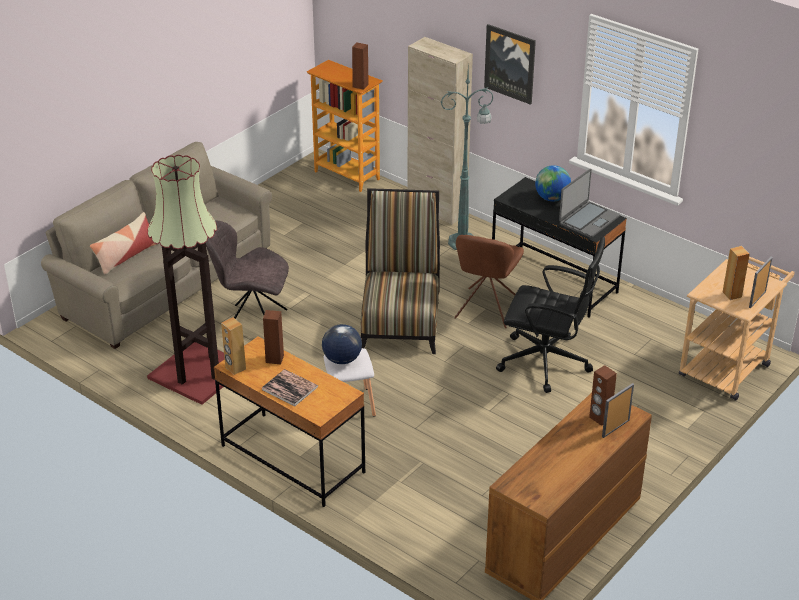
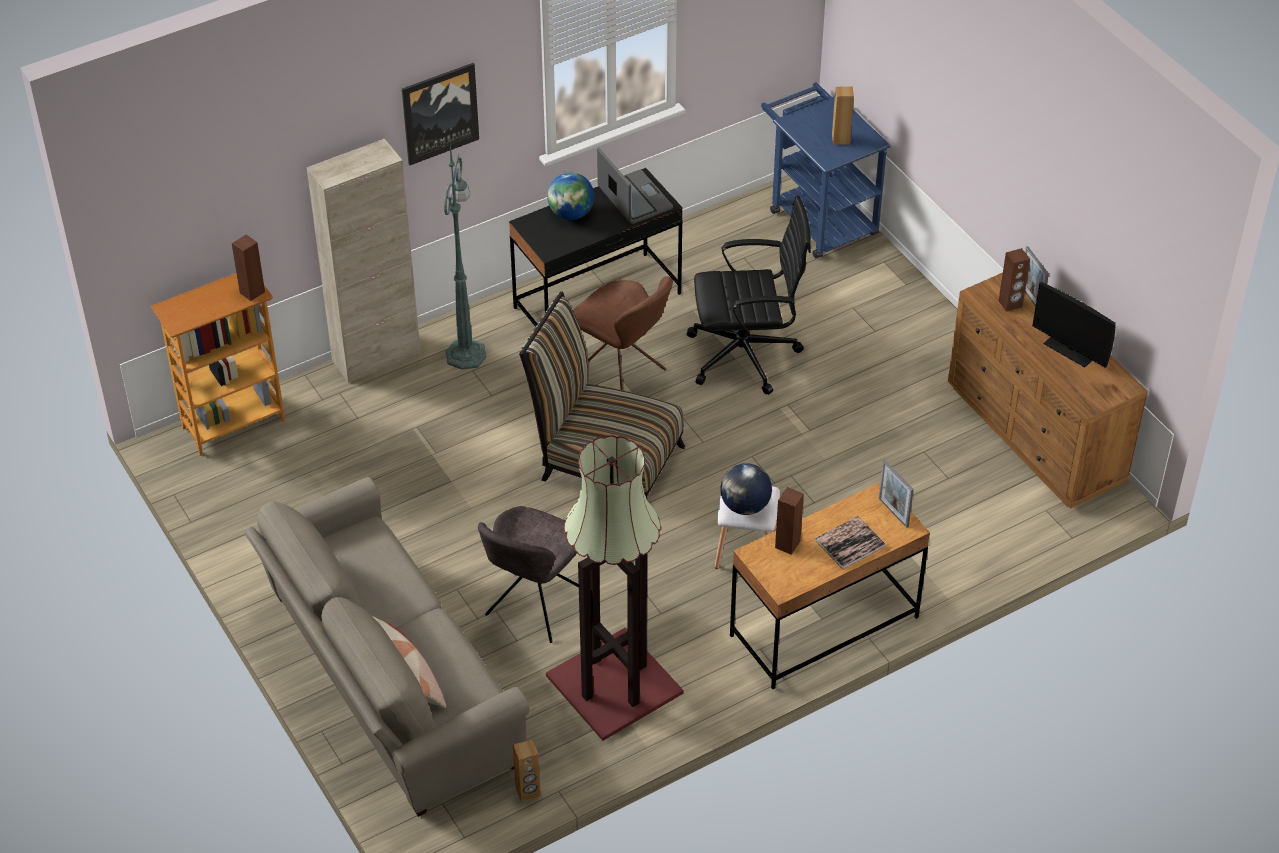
camera: 70 degrees left, 10 degrees up
brown speaker [221,317,246,375] -> brown speaker moved to [513,739,541,802]
black office chair [496,236,605,393] -> black office chair turned 45 degrees clockwise [687,195,811,395]
beige cart [679,256,795,401] -> blue cart [761,82,891,258]
picture frame [749,257,773,308] -> picture frame moved to [879,460,914,528]
none -> monitor [1032,282,1116,368]

